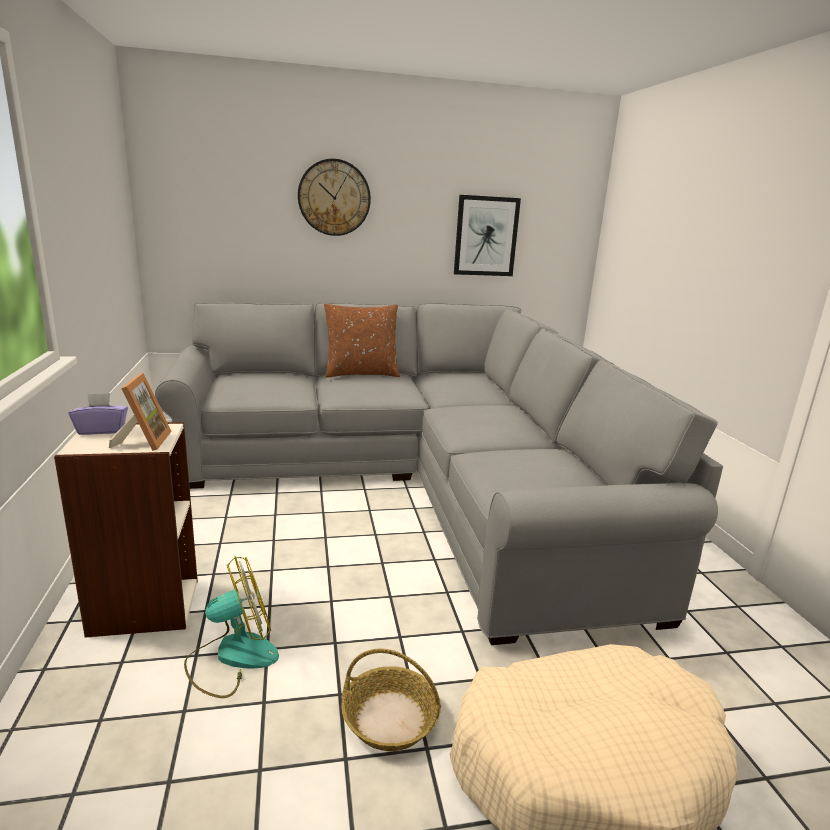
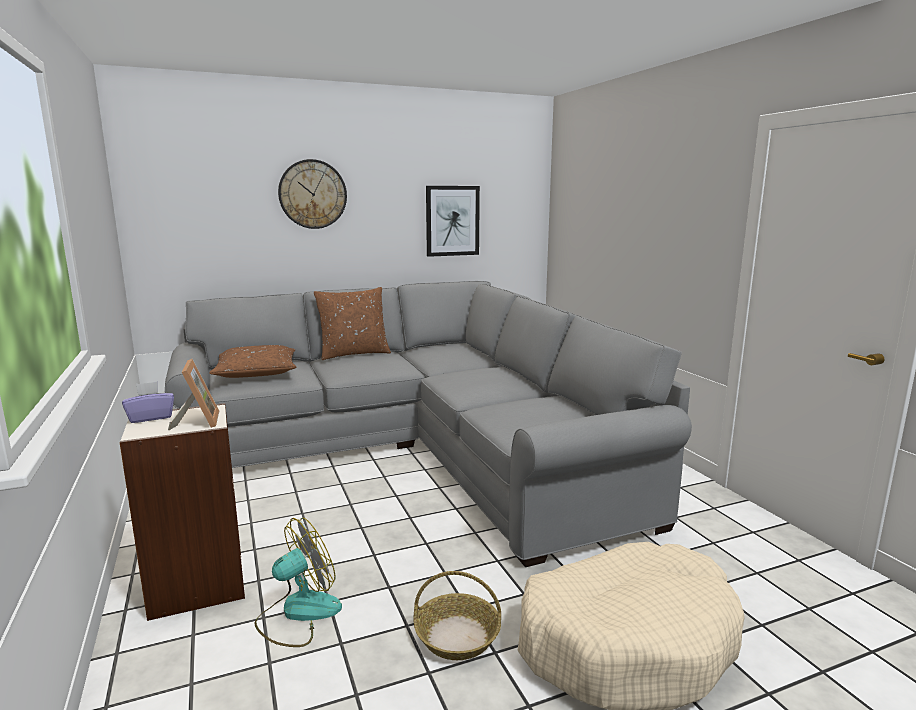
camera: 10 degrees left, 5 degrees down
none -> brown pillow [209,345,296,378]

